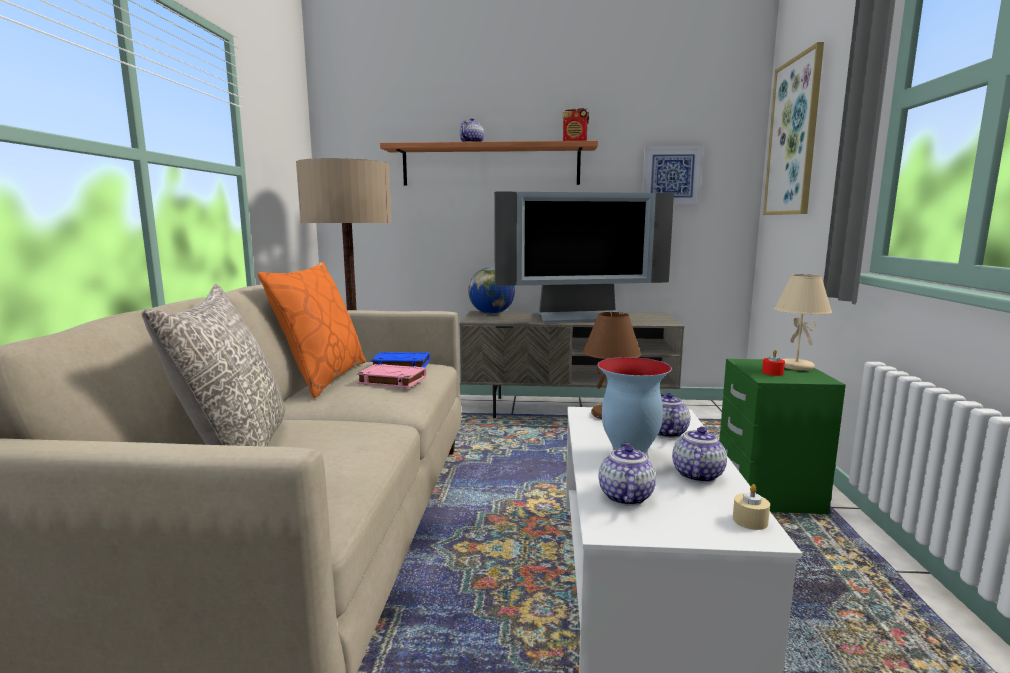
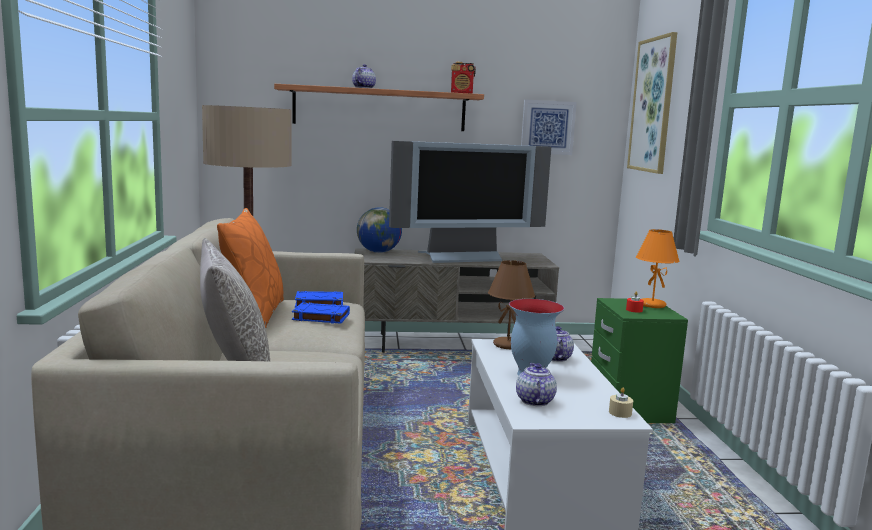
camera: 10 degrees left, 0 degrees up
pink book [356,364,427,388] -> blue book [292,303,350,324]
teapot [672,426,727,483] -> none
beige table lamp [774,274,832,371] -> orange table lamp [636,229,680,308]

